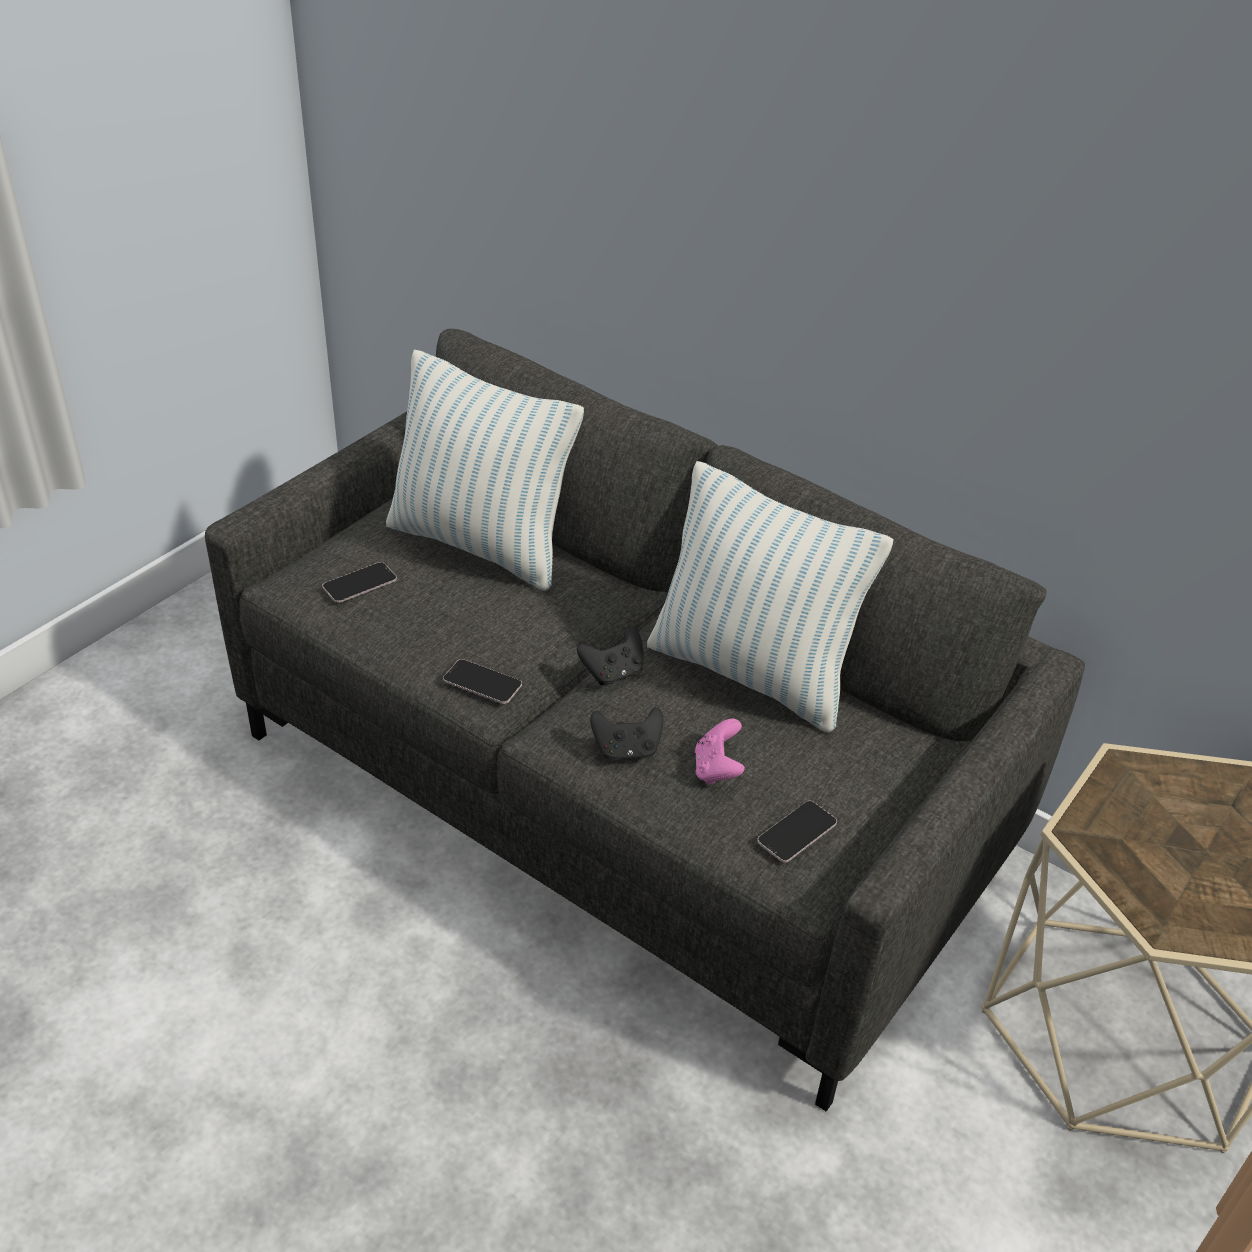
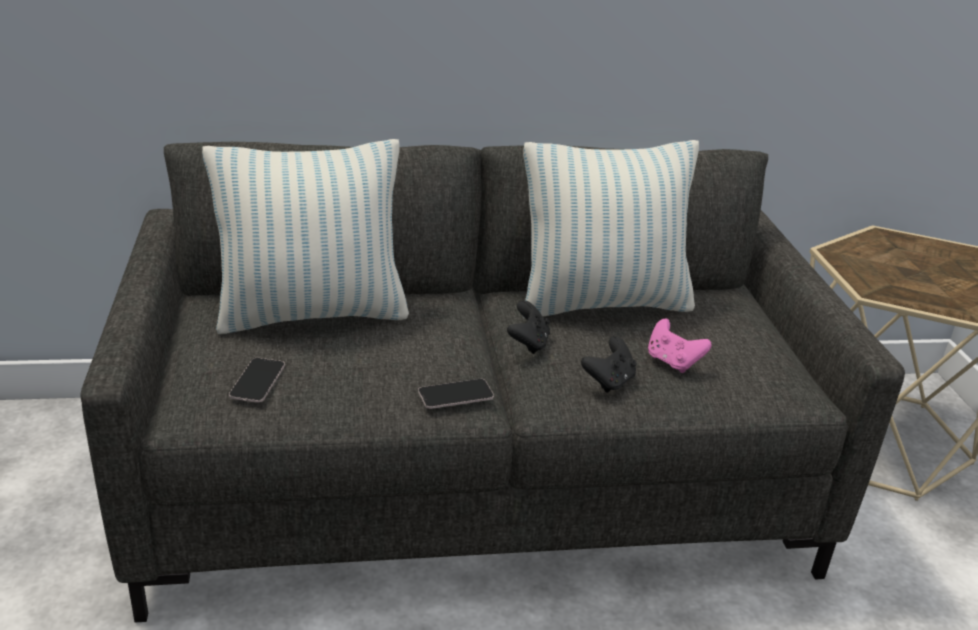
camera: 45 degrees left, 10 degrees down
phone [757,801,837,863] -> none

